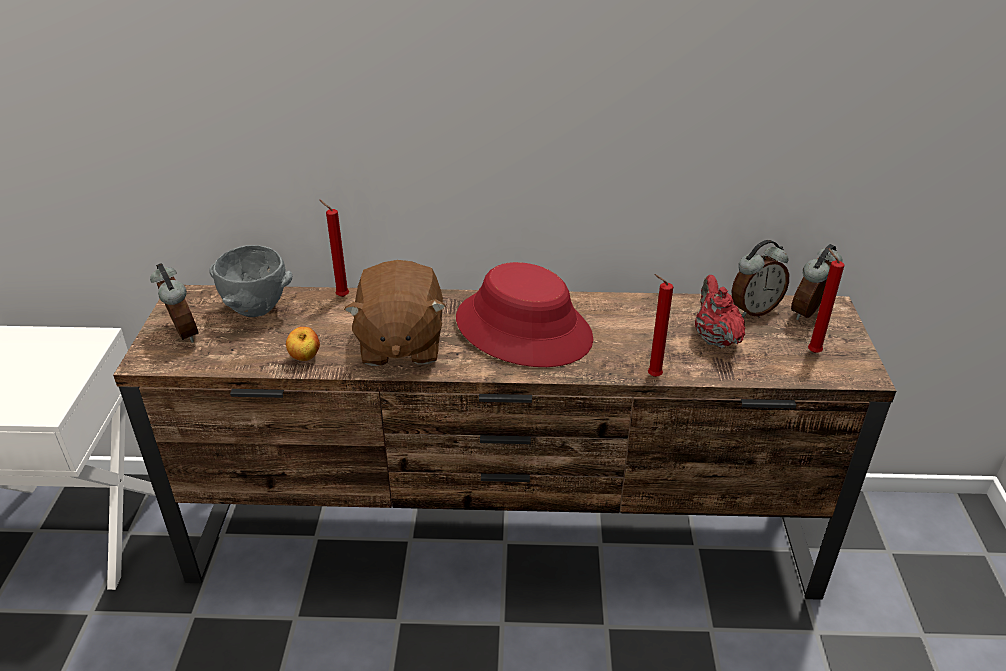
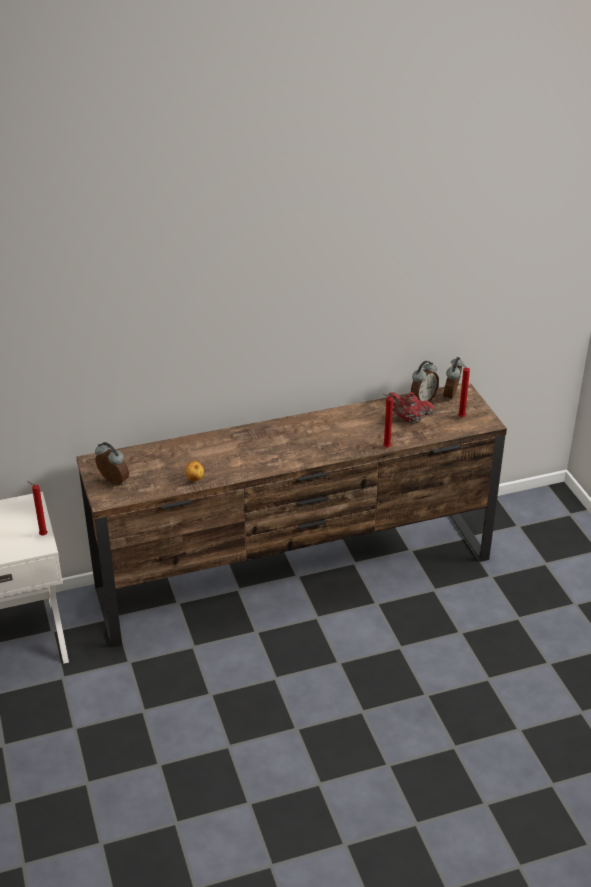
camera: 20 degrees left, 0 degrees up
grey bowl [209,245,292,317] -> none
red candle [320,200,349,297] -> red candle moved to [27,481,48,536]
brown plush toy [344,260,446,366] -> none
red hat [456,262,593,367] -> none
red teapot [695,275,745,348] -> red teapot turned 45 degrees counterclockwise [387,392,434,424]

